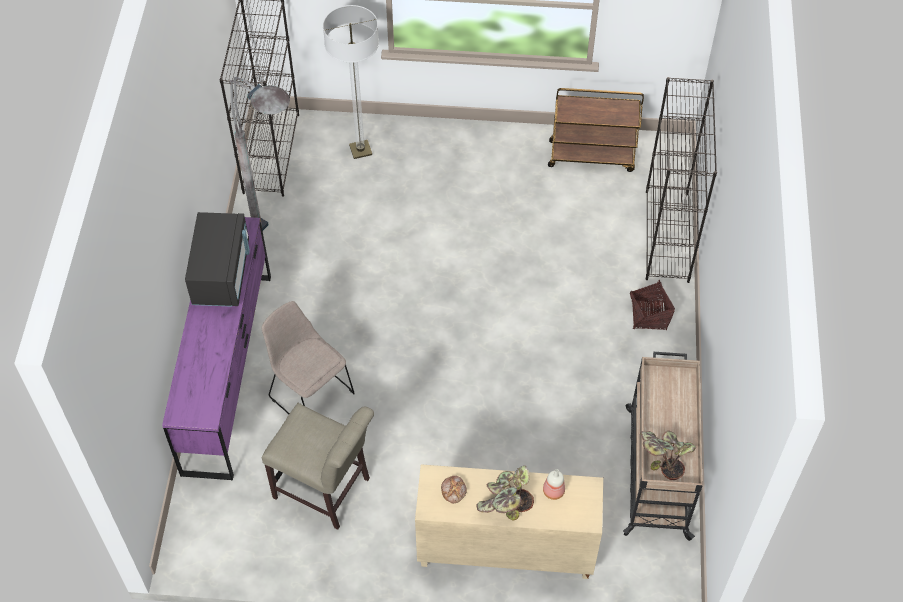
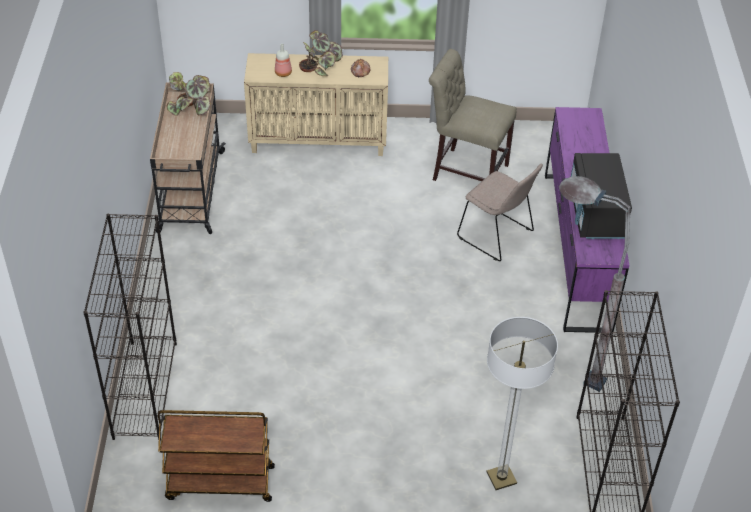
camera: 175 degrees right, 10 degrees down
basket [630,279,675,330] -> none

